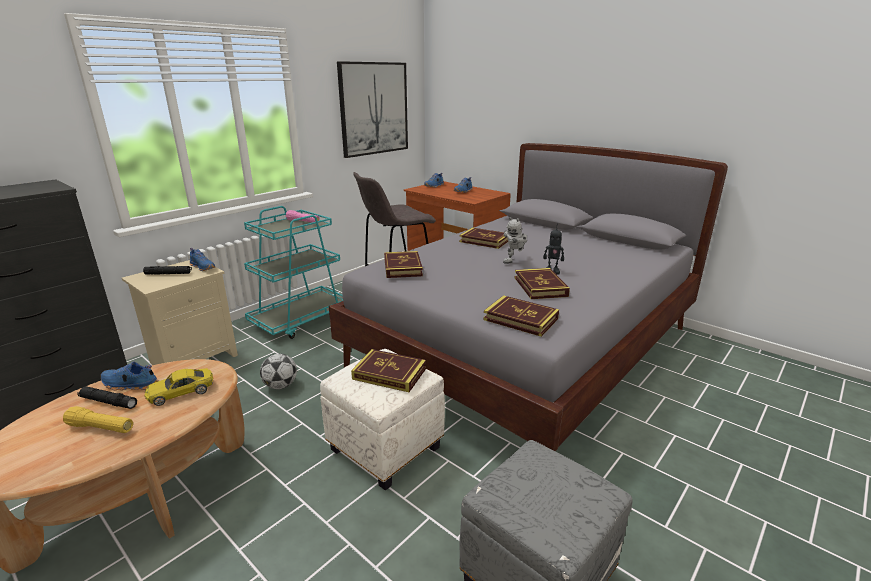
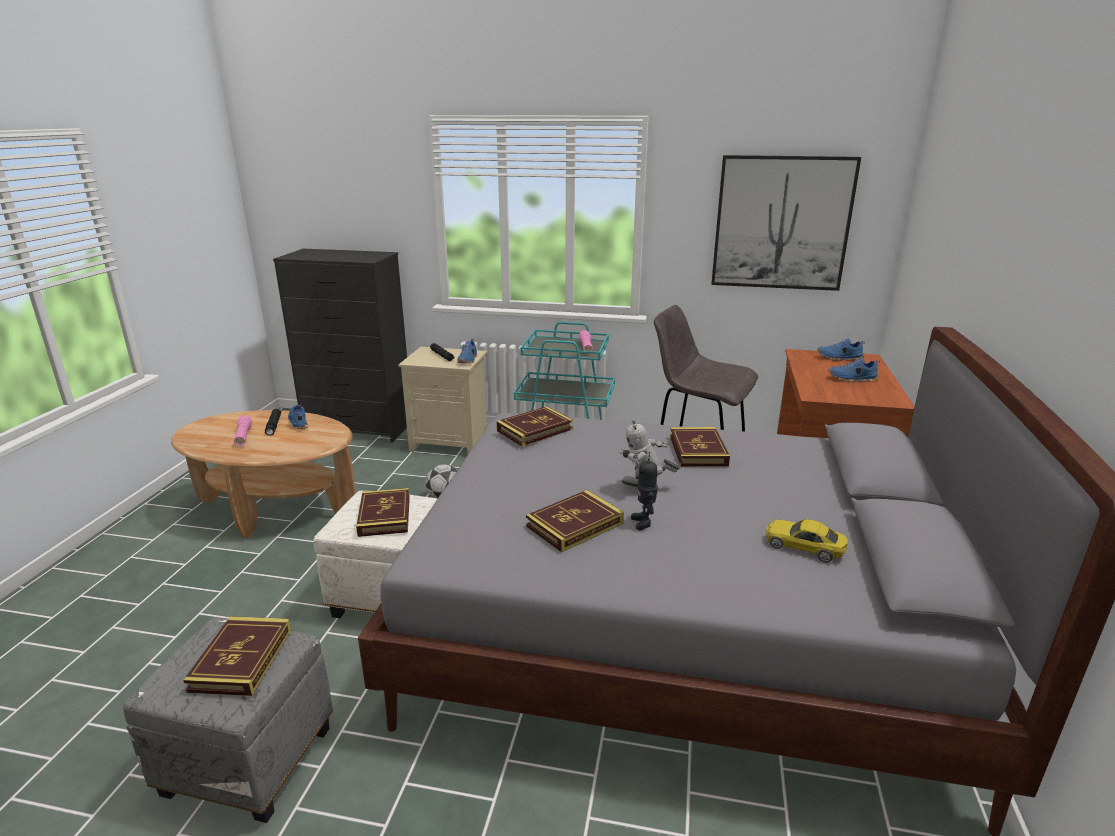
camera: 60 degrees right, 0 degrees up
yellow flashlight [63,406,133,433] -> pink flashlight [234,415,252,446]
yellow toy car [144,368,213,406] -> yellow toy car moved to [766,519,848,563]
book [483,295,559,337] -> book moved to [183,616,291,696]

